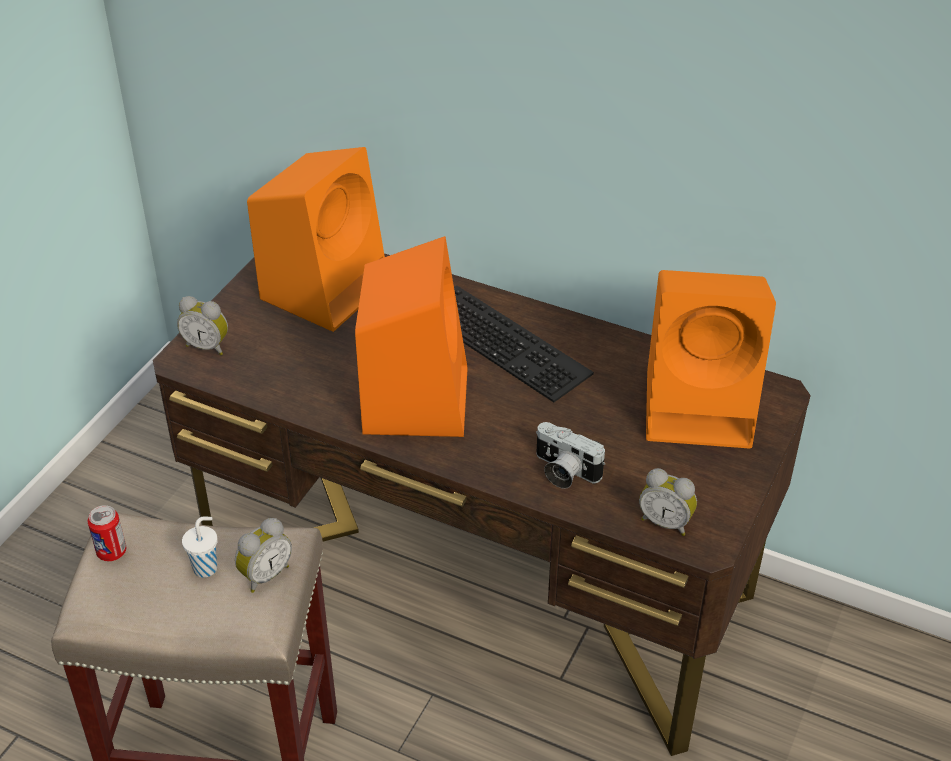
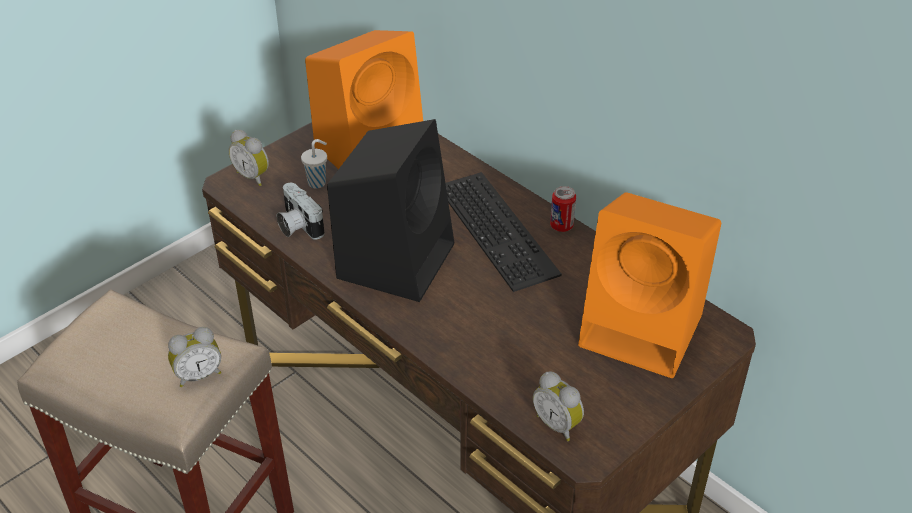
camera: 20 degrees right, 0 degrees up
can [88,505,126,561] -> can moved to [550,186,576,232]
white cup [182,517,218,578] -> white cup moved to [301,139,327,188]
orange speaker [355,236,468,437] -> black speaker [327,119,454,302]
camera [536,422,605,489] -> camera moved to [277,183,325,240]

